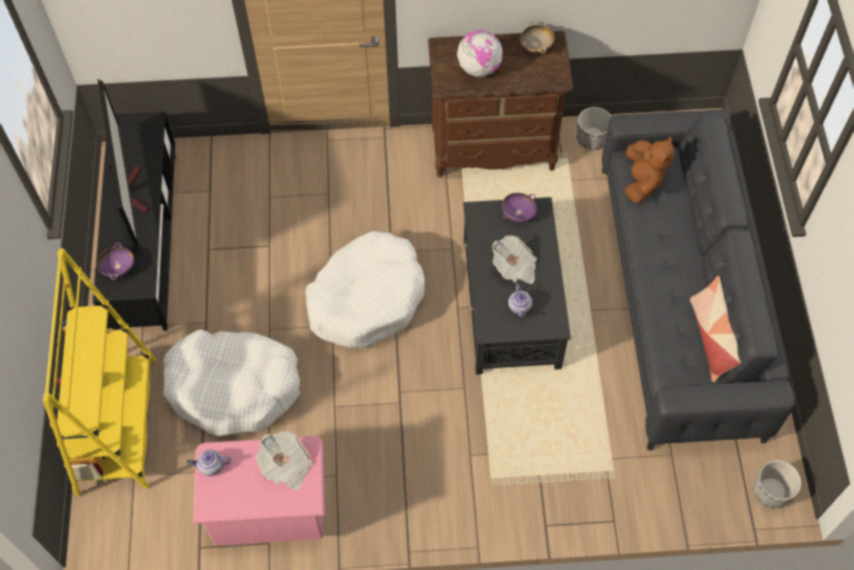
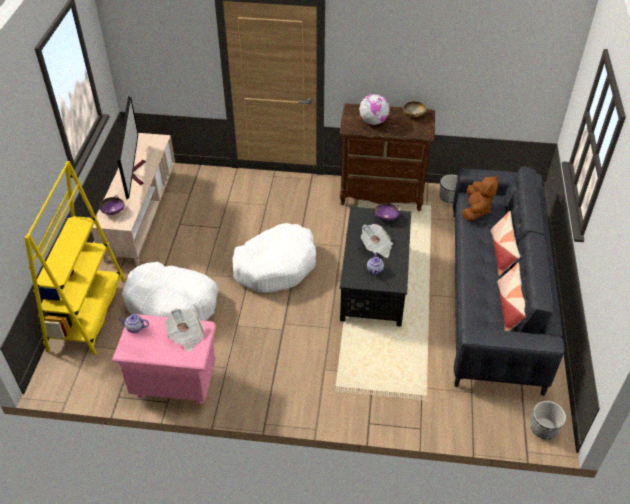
camera: 10 degrees right, 15 degrees down
black tv stand [93,112,176,331] -> beige tv stand [91,133,175,265]
none -> pillow [491,211,521,276]

